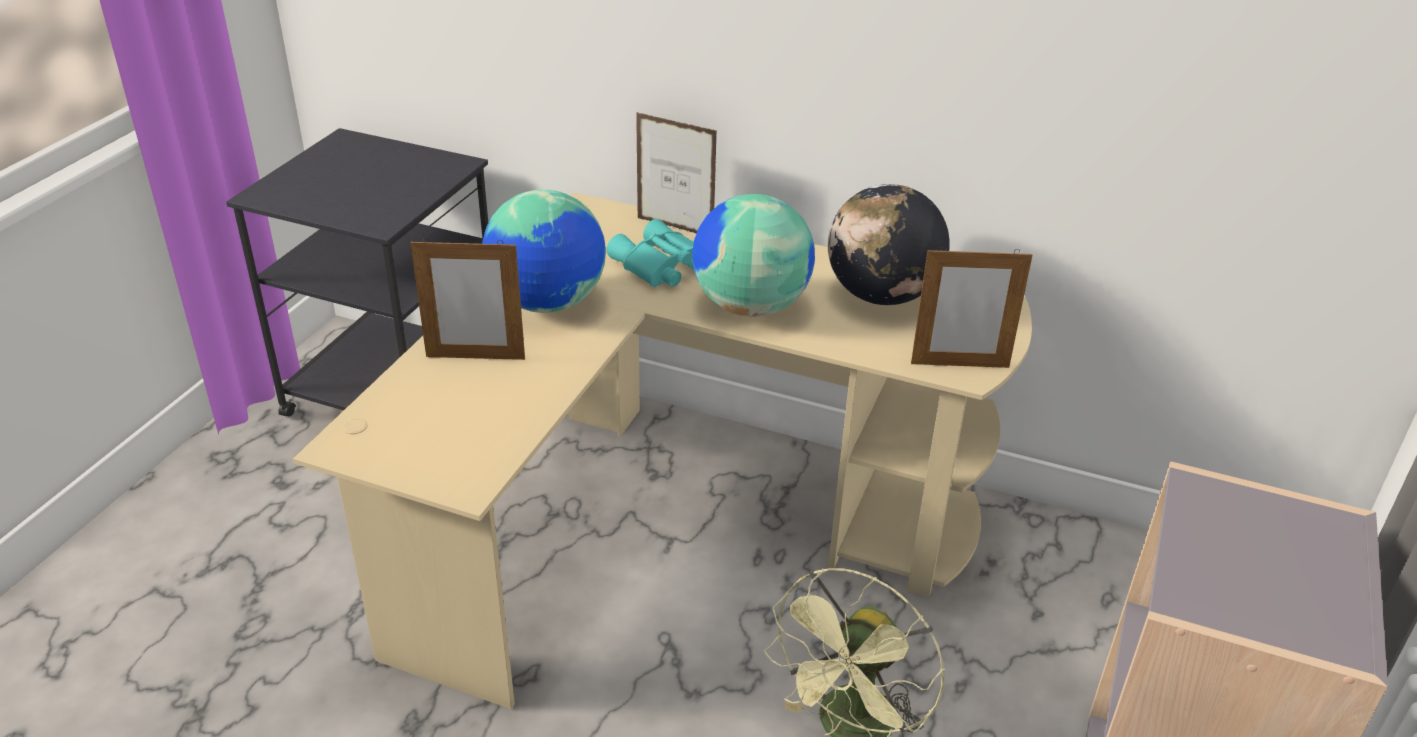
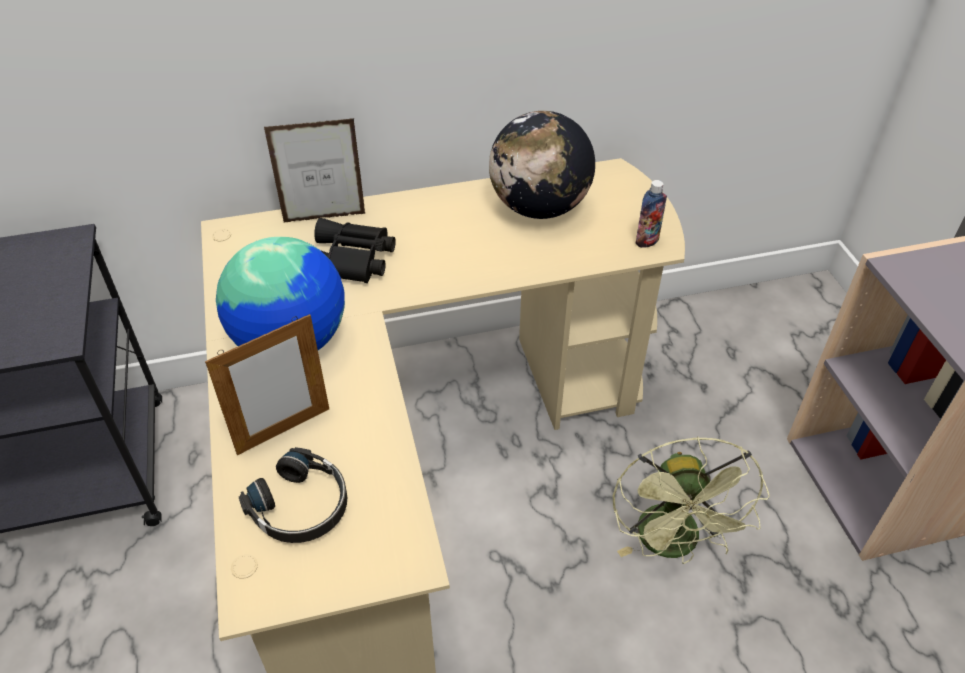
camera: 35 degrees left, 10 degrees up
turquoise binoculars [607,219,694,287] -> black binoculars [314,218,396,283]
globe [692,194,815,317] -> none
picture frame [911,246,1032,368] -> bottle [636,180,667,248]
none -> black headphones [239,447,347,543]

